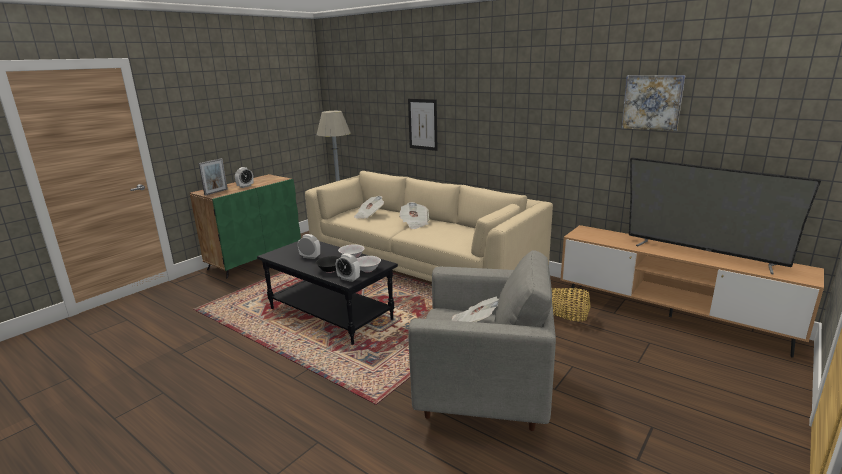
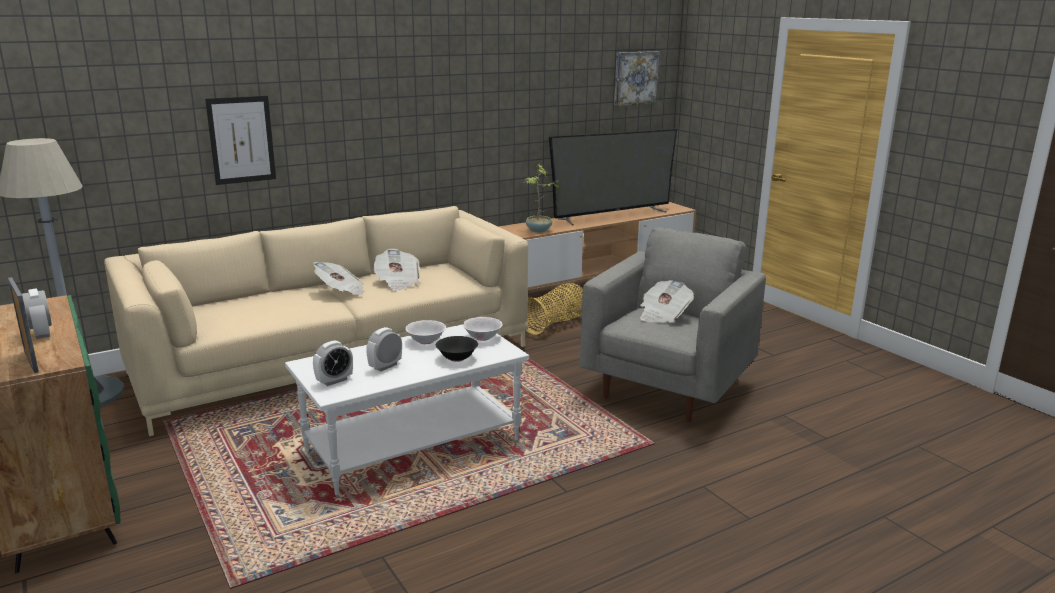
camera: 70 degrees left, 0 degrees up
black coffee table [257,241,398,345] -> white coffee table [285,324,529,495]
alarm clock [336,253,360,282] -> alarm clock moved to [313,341,353,386]
newspaper [354,196,384,219] -> newspaper moved to [373,249,420,291]
picture [621,75,685,131] -> picture moved to [614,51,660,106]
none -> potted plant [524,164,559,232]

